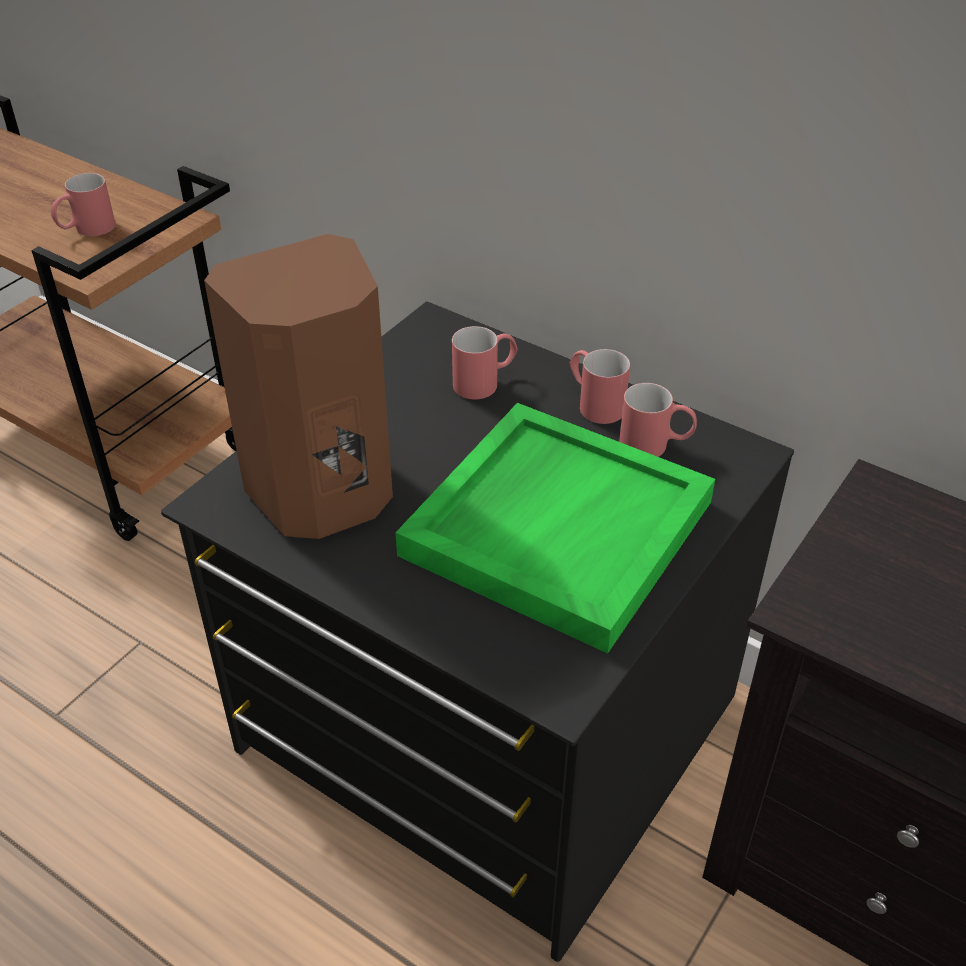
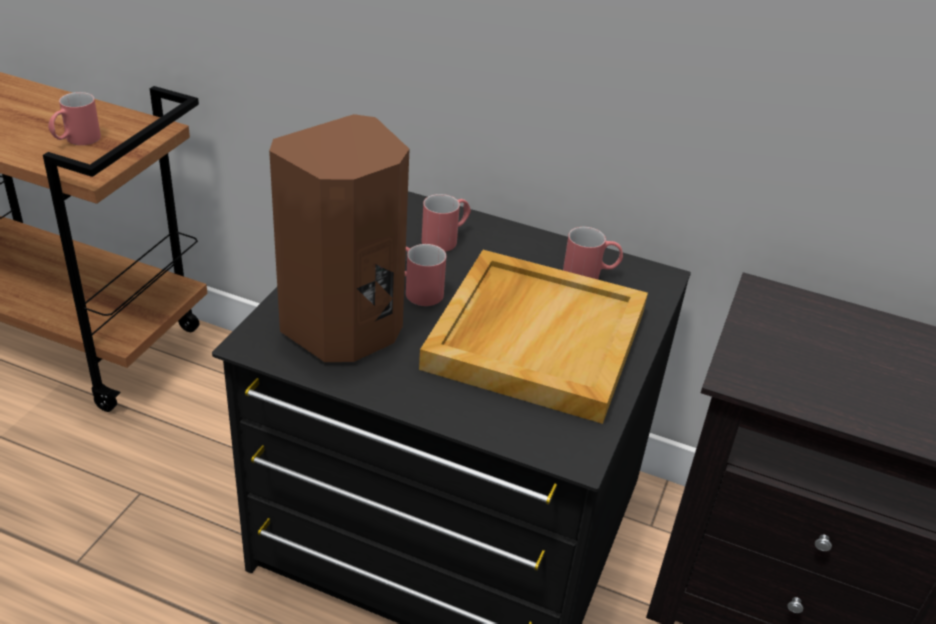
camera: 15 degrees left, 5 degrees down
green tray [395,403,715,654] -> beige tray [419,250,648,424]
red mug [569,349,630,424] -> red mug moved to [405,244,446,306]

